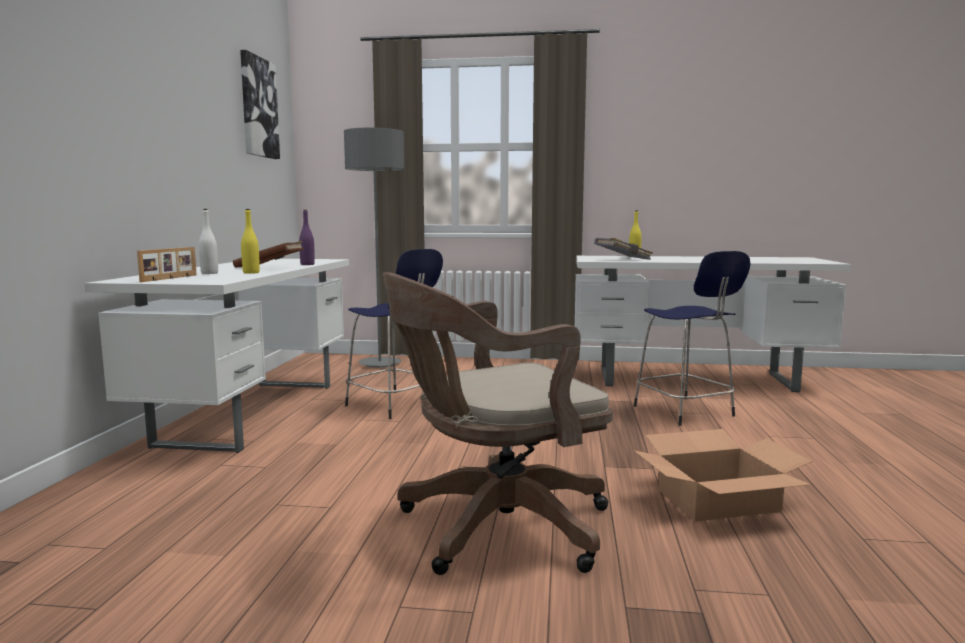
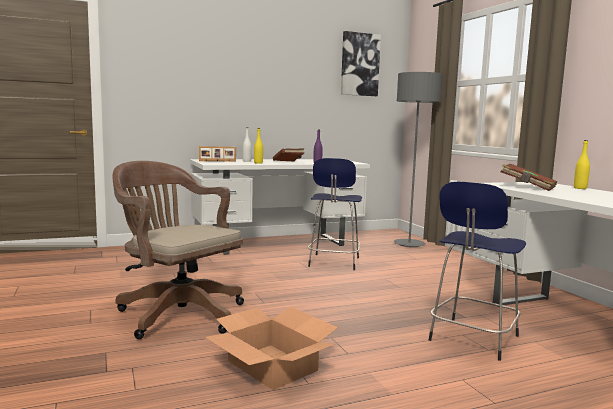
camera: 60 degrees right, 0 degrees up
grey book [594,238,653,260] -> brown book [501,164,558,191]

